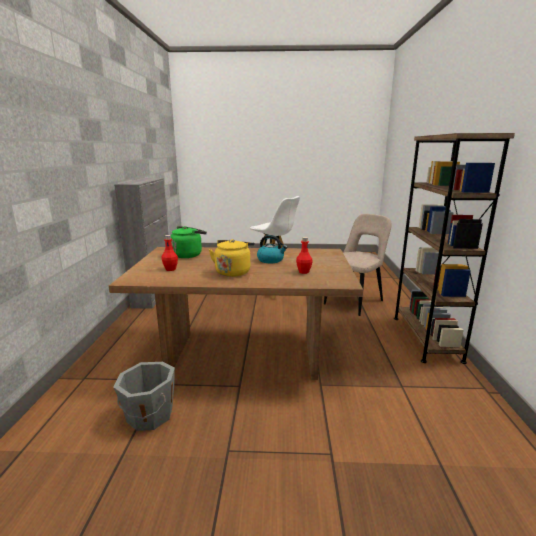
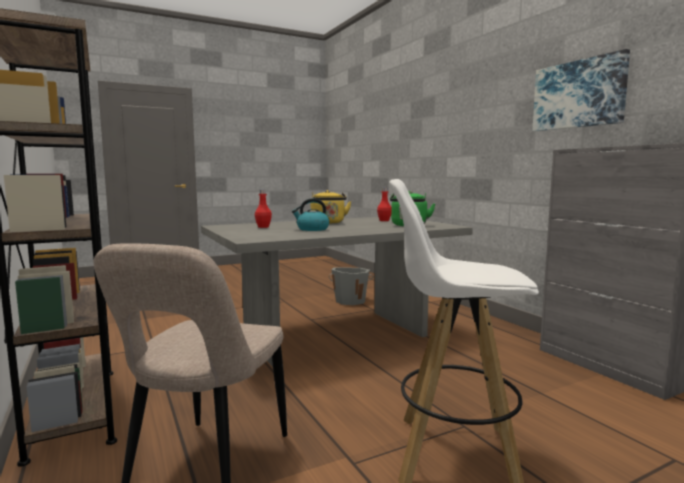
camera: 150 degrees right, 10 degrees down
brown dining table [109,247,364,380] -> grey dining table [201,216,473,367]
none -> picture [533,49,630,131]

